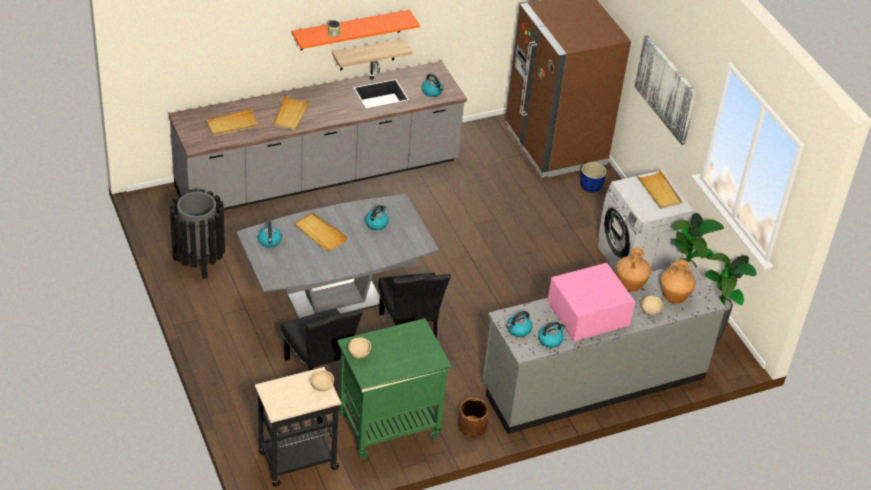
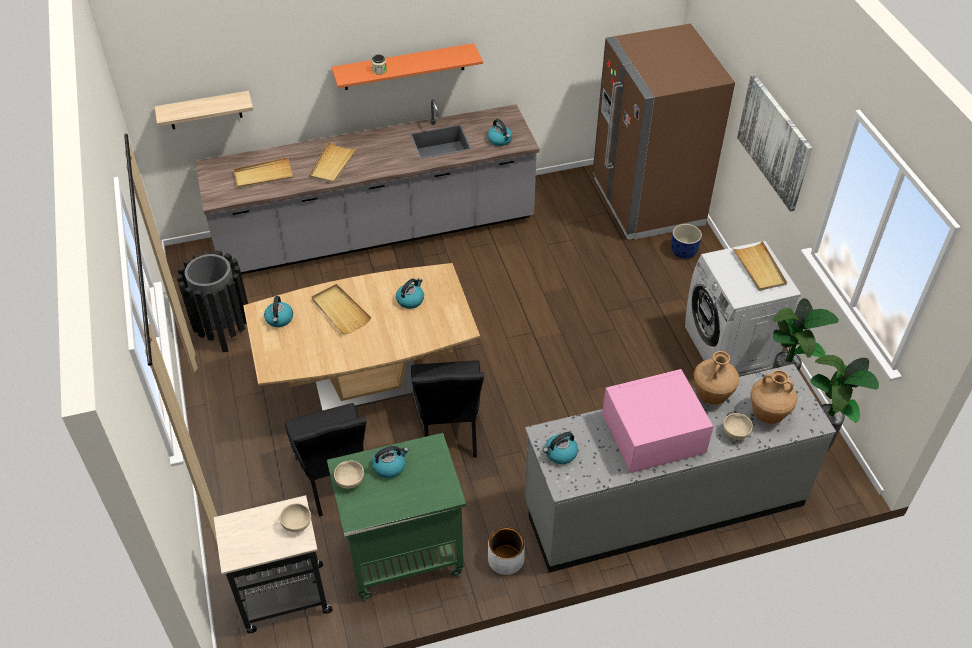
camera: 10 degrees right, 5 degrees up
grey dining table [236,194,439,318] -> brown dining table [243,263,480,411]
shelf [332,38,412,70] -> shelf moved to [155,91,253,129]
brown planter [458,398,489,437] -> white planter [488,527,525,575]
kettle [538,322,566,348] -> kettle moved to [372,446,409,478]

